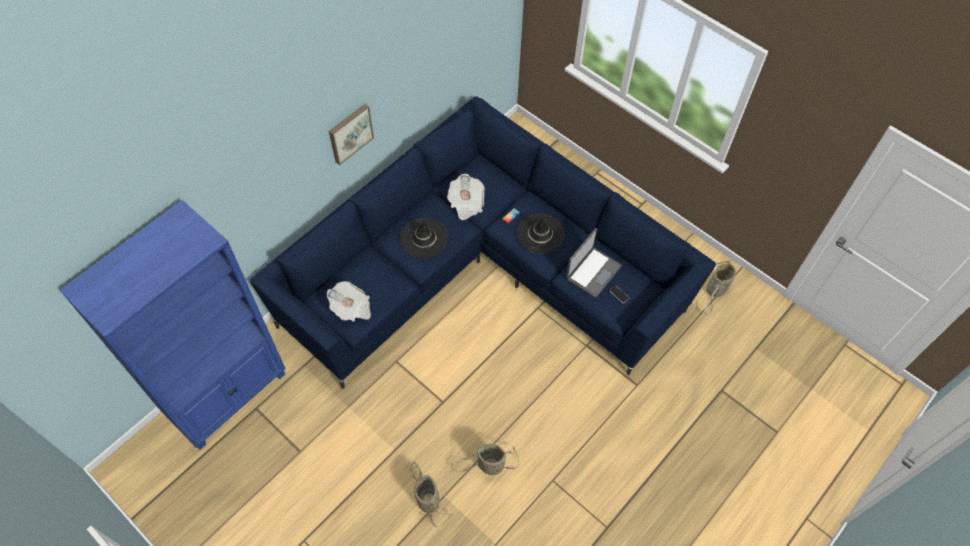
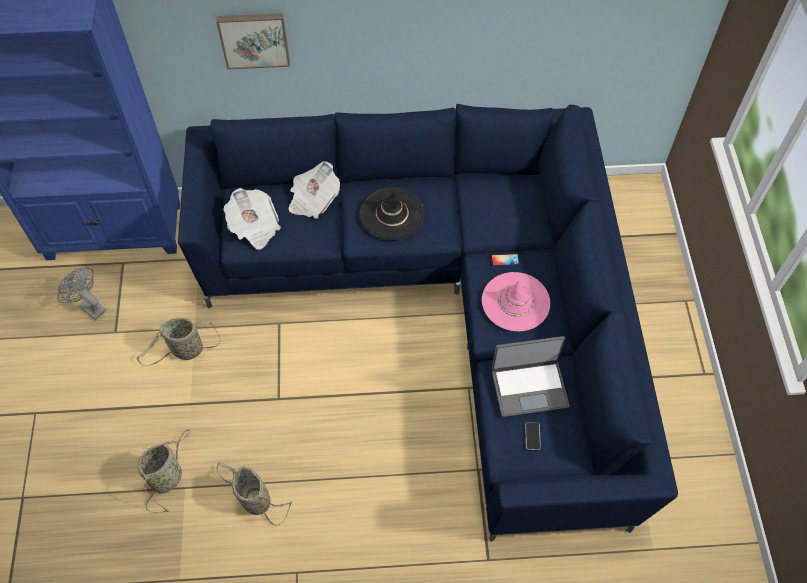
camera: 45 degrees right, 0 degrees up
picture [329,104,374,165] -> picture moved to [216,13,290,70]
newspaper [447,174,485,220] -> newspaper moved to [288,161,340,219]
black hat [516,213,565,254] -> pink hat [482,272,550,332]
basket [704,259,736,315] -> basket moved to [136,318,221,366]
none -> grey fan [58,268,106,320]

